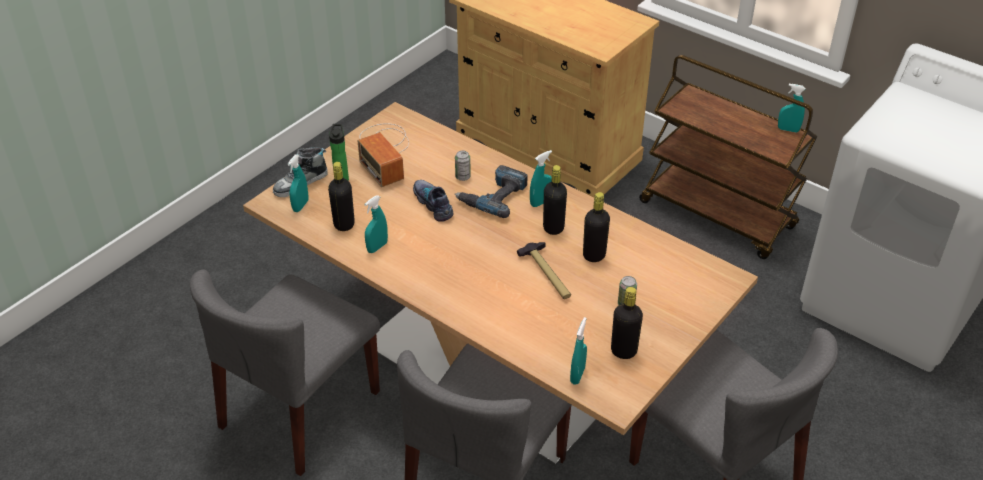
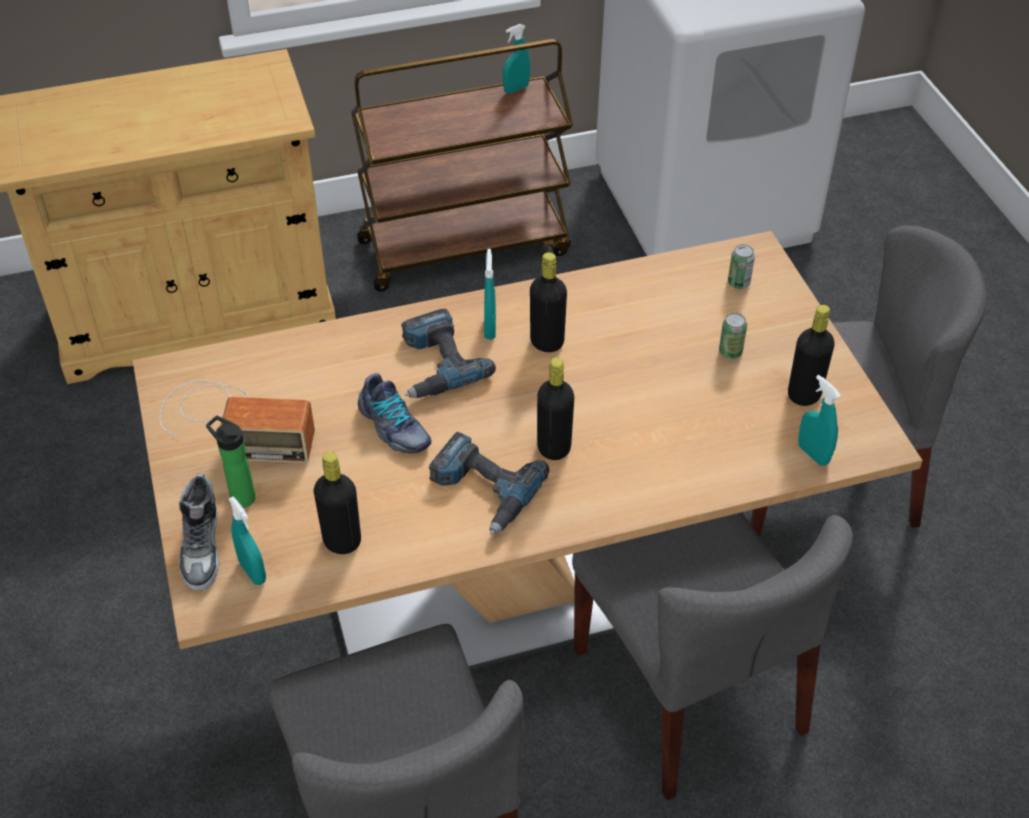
camera: 55 degrees left, 5 degrees up
turquoise spray bottle [364,195,388,253] -> none
shoe [413,180,454,222] -> shoe turned 135 degrees counterclockwise [358,373,432,453]
can [455,151,471,181] -> can moved to [728,244,755,289]
hammer [517,242,571,299] -> none
black bottle [583,192,610,262] -> black bottle moved to [537,357,574,460]
none -> power drill [429,432,549,535]

